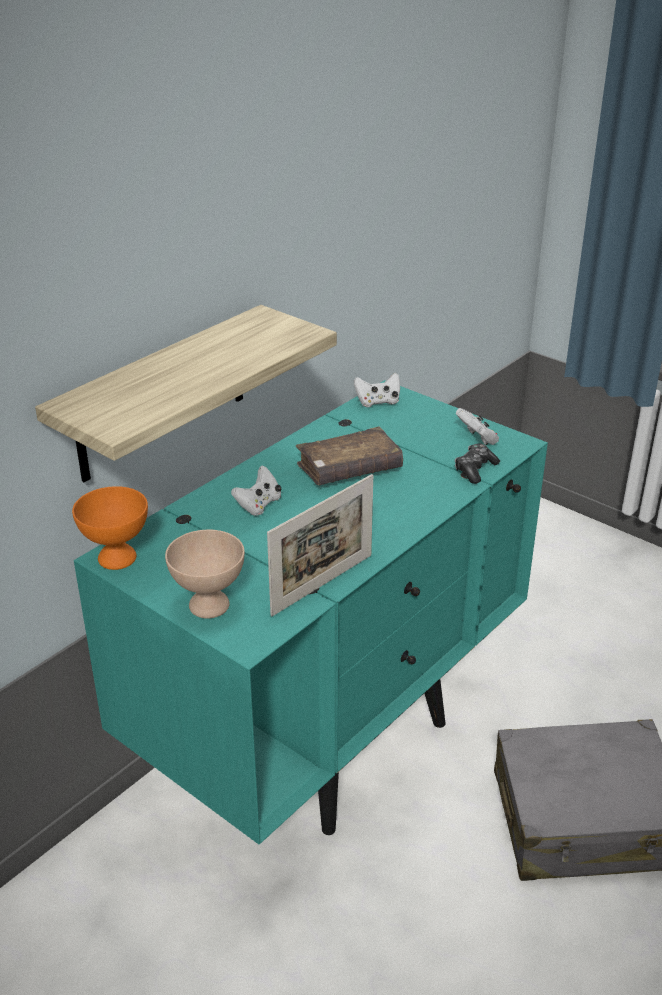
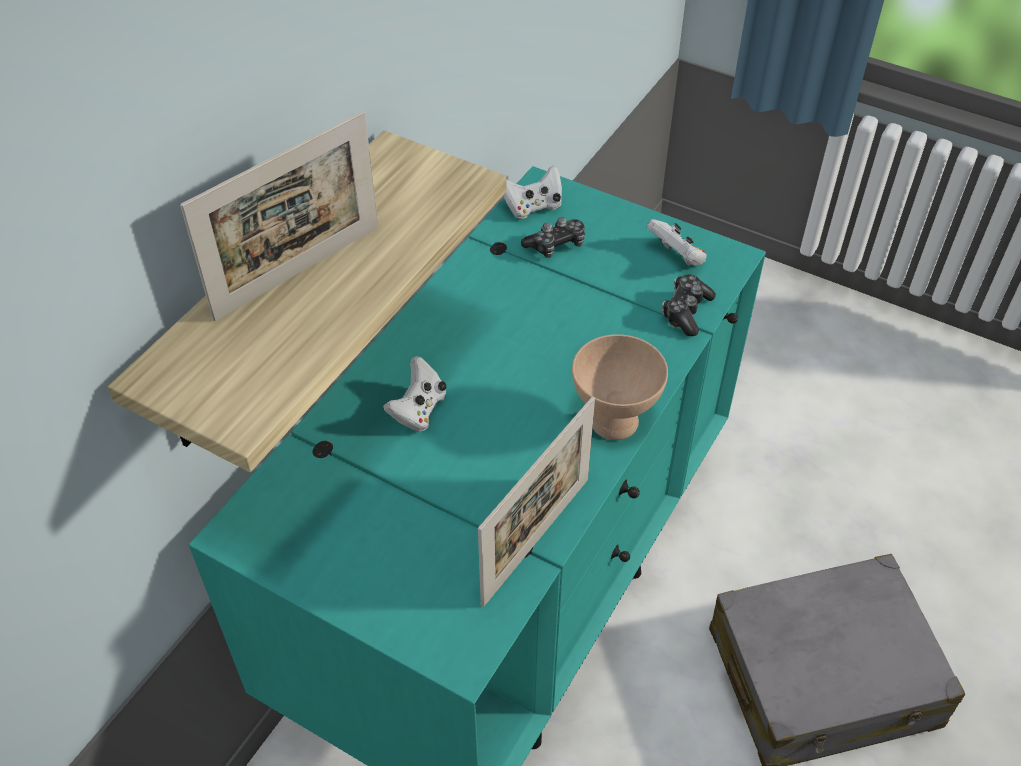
camera: 10 degrees left, 15 degrees up
orange bowl [72,486,148,570] -> none
beige bowl [165,530,245,619] -> beige bowl moved to [572,334,668,440]
brown book [295,427,403,485] -> none
none -> picture frame [180,111,378,321]
none -> game controller [521,217,585,258]

